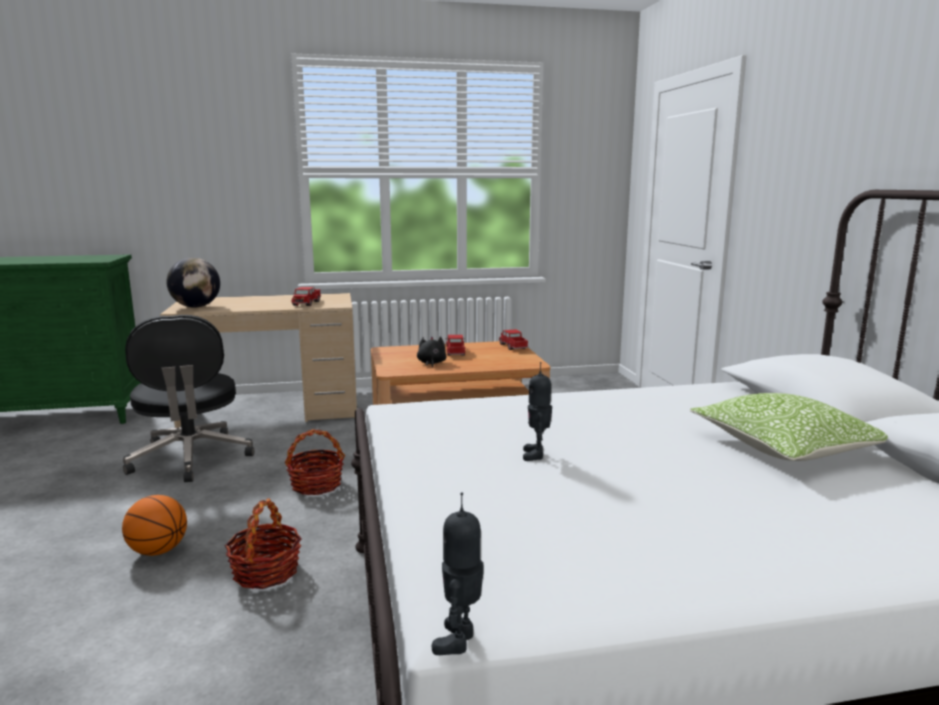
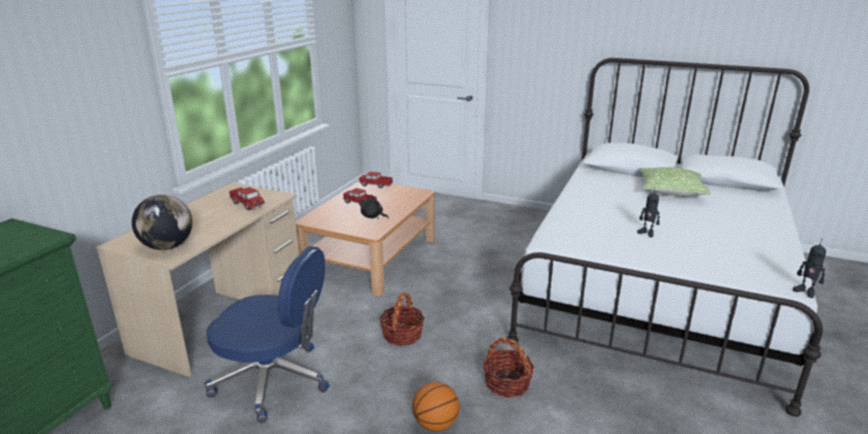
camera: 55 degrees left, 10 degrees up
black office chair [123,315,254,482] -> blue office chair [204,246,330,423]

